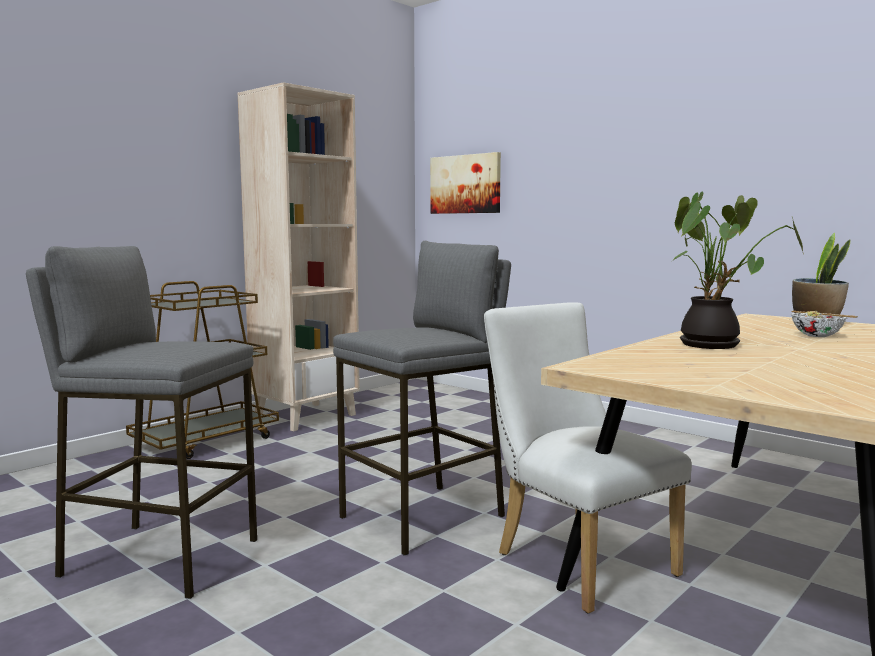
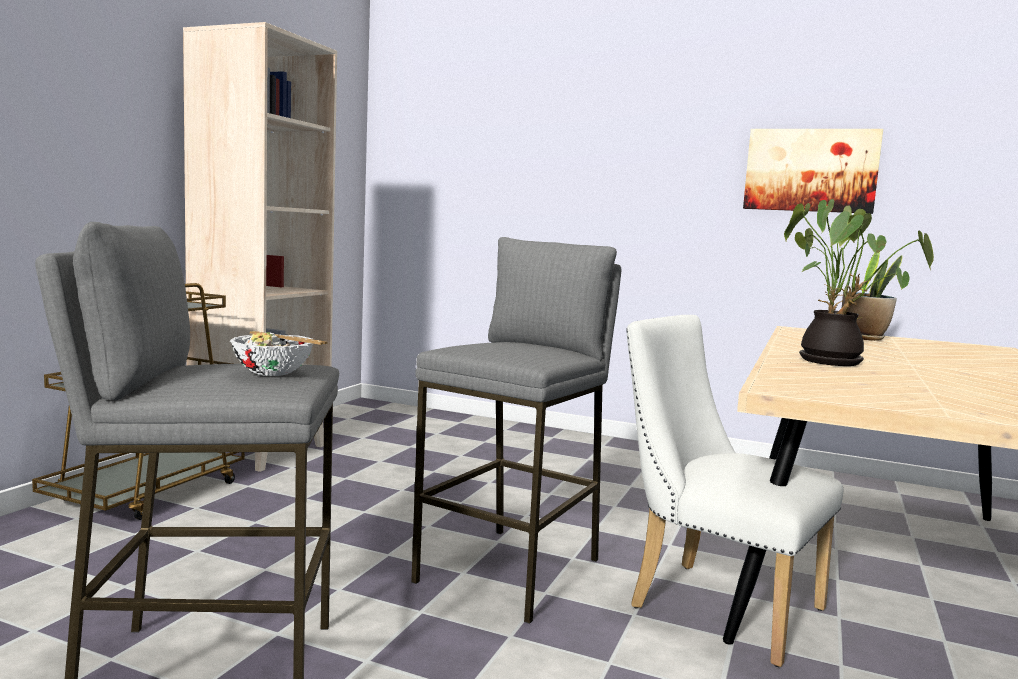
camera: 20 degrees left, 0 degrees up
picture [430,152,501,214] -> picture moved to [743,129,883,214]
bowl [790,311,858,337] -> bowl moved to [230,331,327,376]

